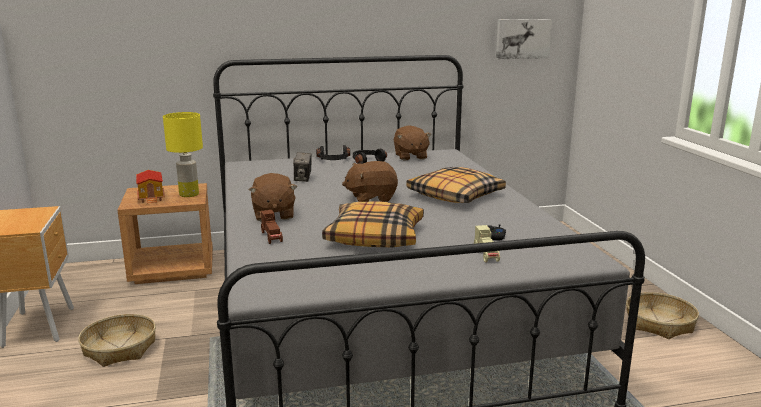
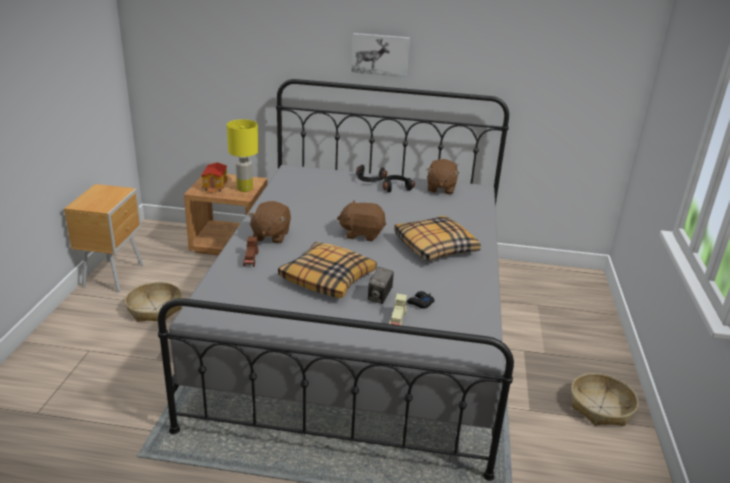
camera: 20 degrees right, 10 degrees up
camera [293,152,312,182] -> camera moved to [368,267,394,304]
picture [496,19,552,59] -> picture moved to [352,33,410,77]

